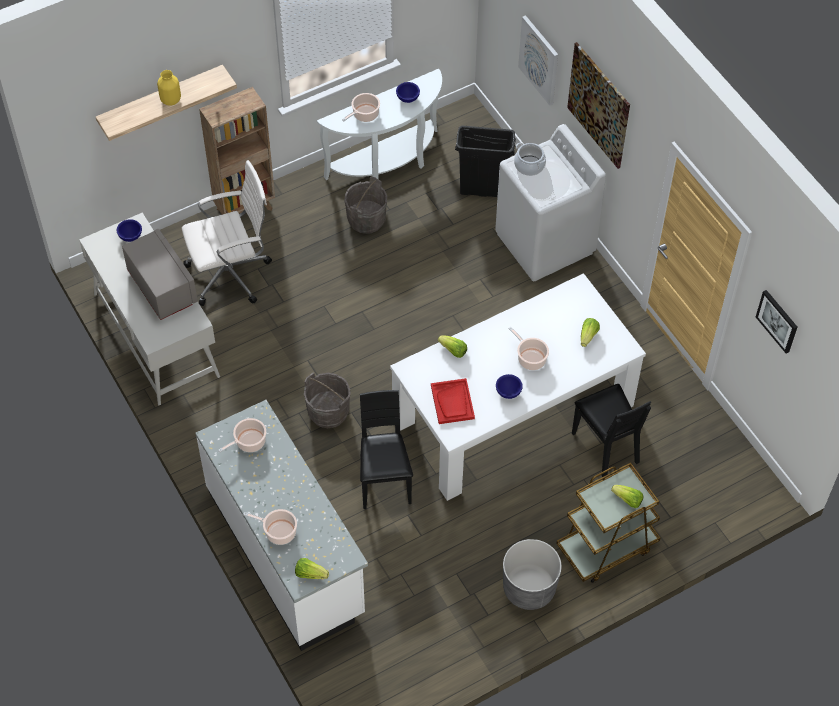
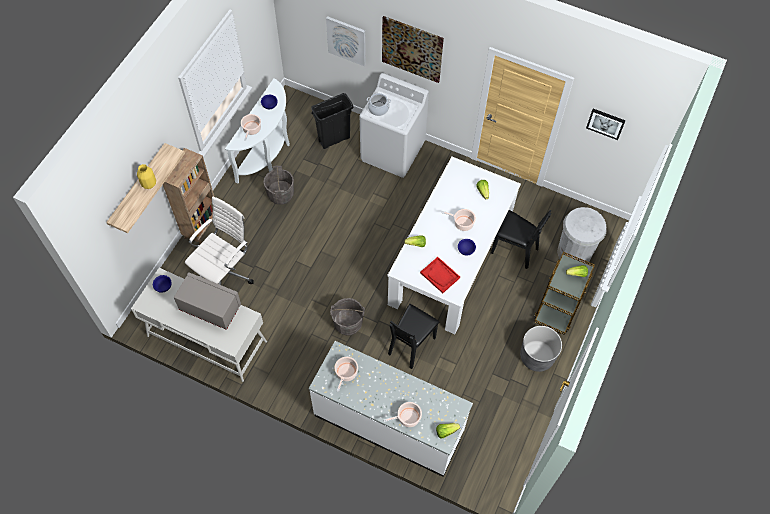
camera: 35 degrees left, 5 degrees up
black chair [360,390,413,509] -> black chair turned 105 degrees counterclockwise [388,304,440,369]
none -> white trash can [558,207,607,263]

